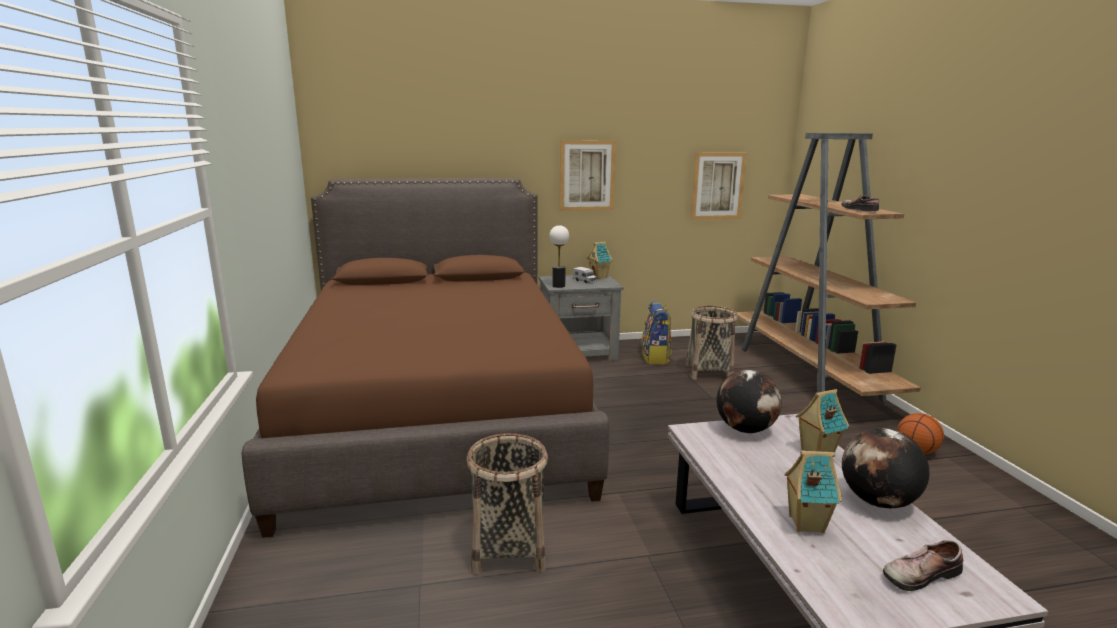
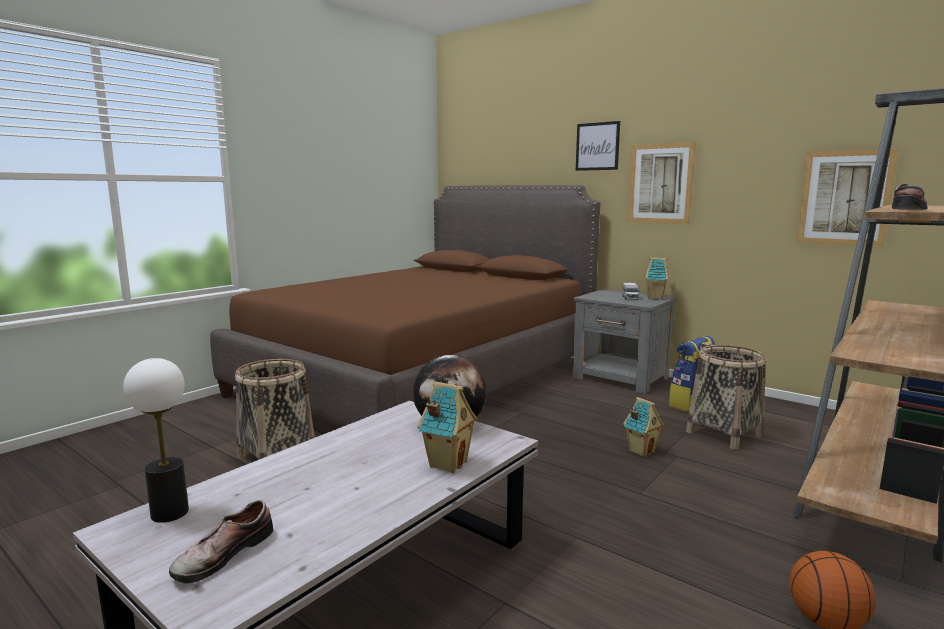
camera: 50 degrees right, 5 degrees down
table lamp [549,225,569,288] -> table lamp moved to [123,358,189,523]
toy house [785,451,842,533] -> toy house moved to [623,397,664,457]
globe [842,428,929,508] -> none
shoe [883,540,963,591] -> shoe turned 90 degrees counterclockwise [169,500,273,583]
none -> picture [576,121,620,171]

